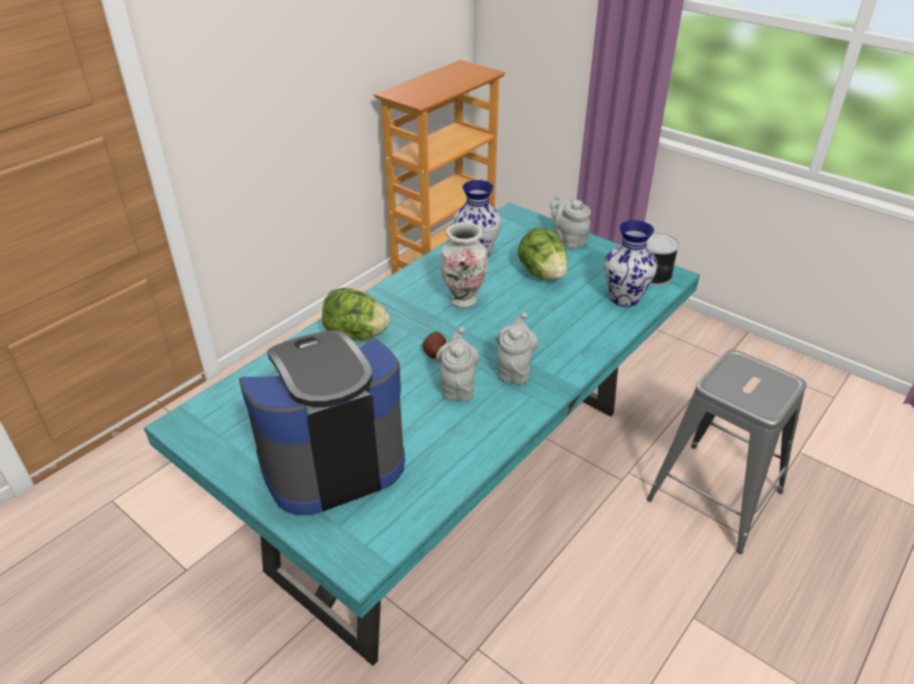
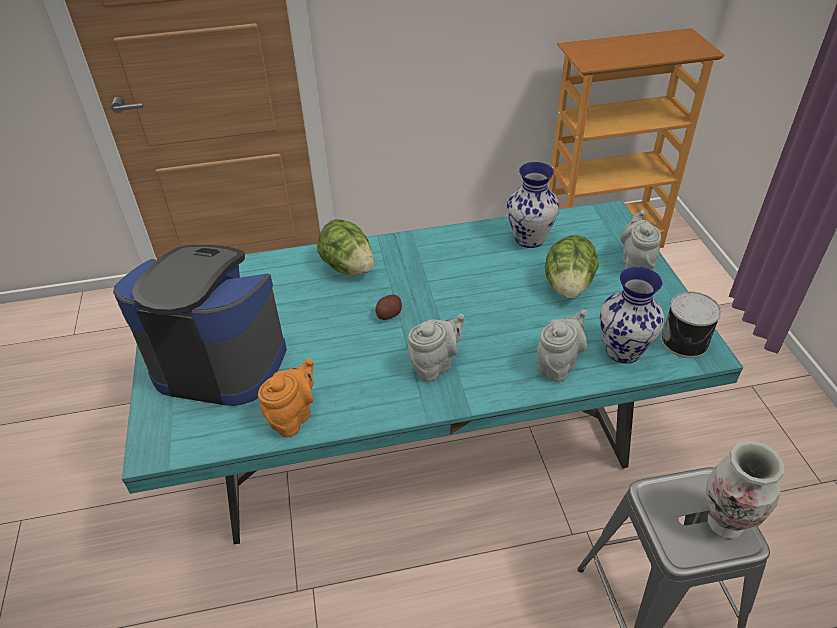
camera: 40 degrees right, 5 degrees up
grey teapot [436,327,480,401] -> grey teapot moved to [537,310,587,382]
vase [440,222,488,308] -> vase moved to [706,441,784,539]
none -> orange teapot [258,358,314,438]

